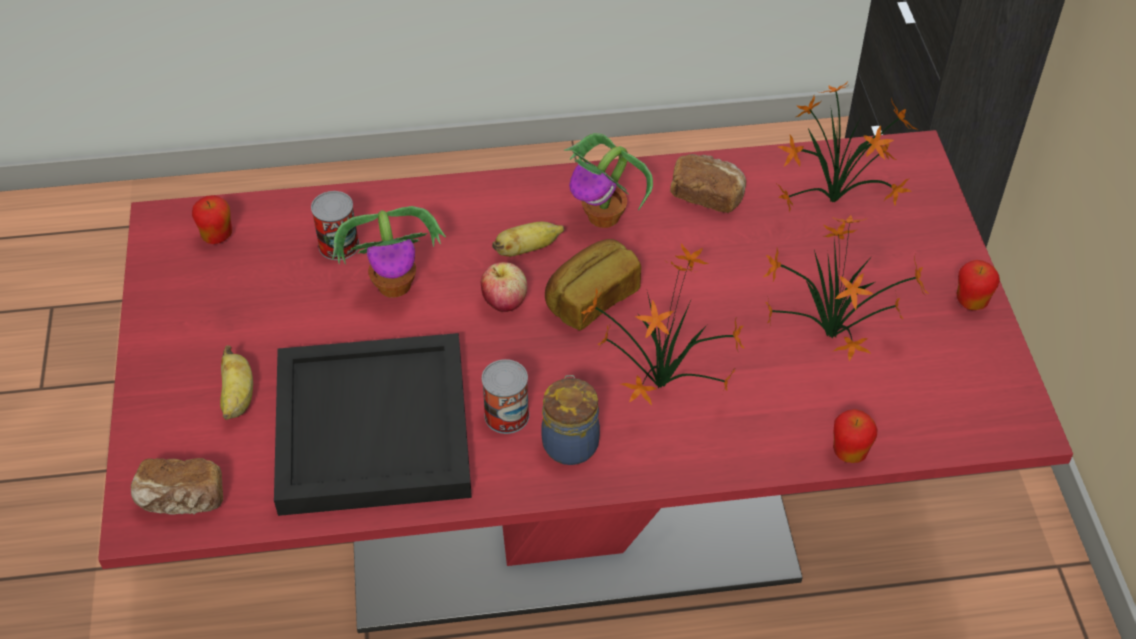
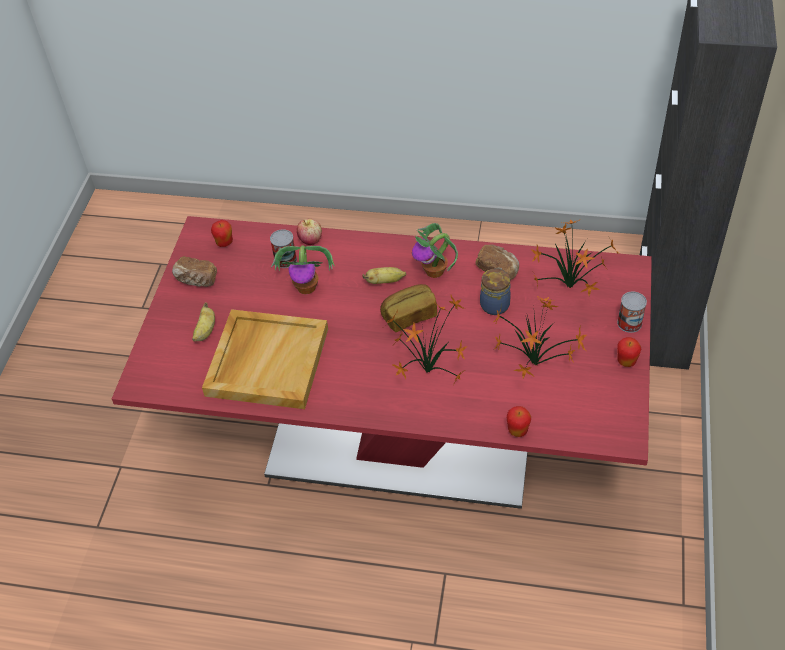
camera: 20 degrees right, 0 degrees up
bread [131,458,223,514] -> bread moved to [172,256,217,287]
black tray [274,333,472,516] -> beige tray [202,309,328,409]
apple [481,262,527,312] -> apple moved to [297,218,322,245]
can [482,359,529,434] -> can moved to [617,292,647,333]
jar [541,375,600,465] -> jar moved to [480,268,511,315]

